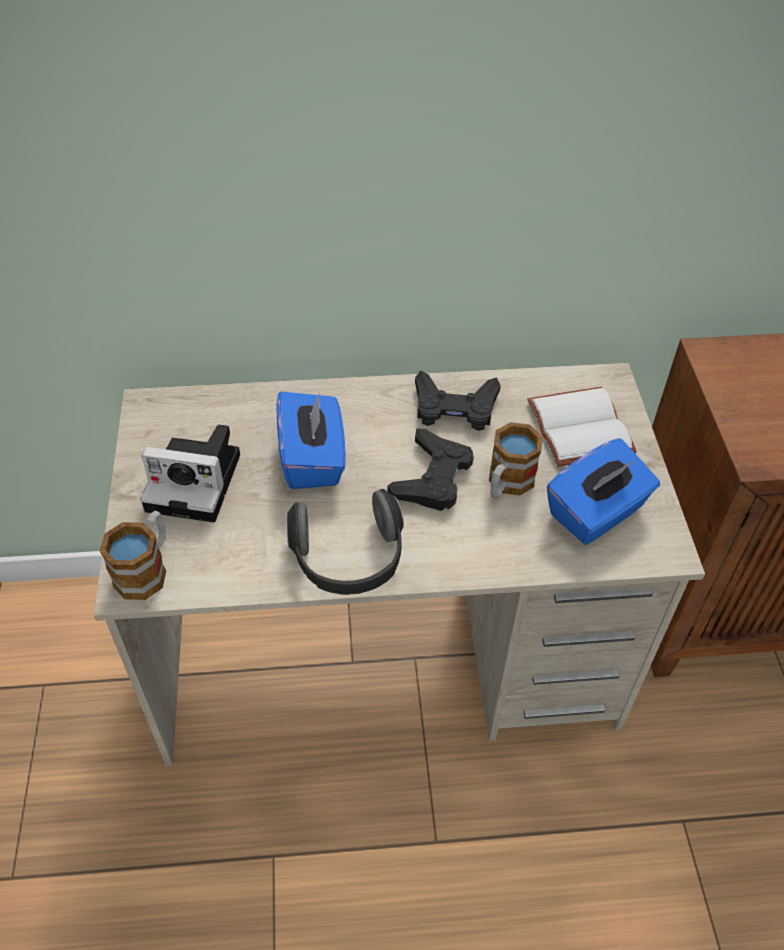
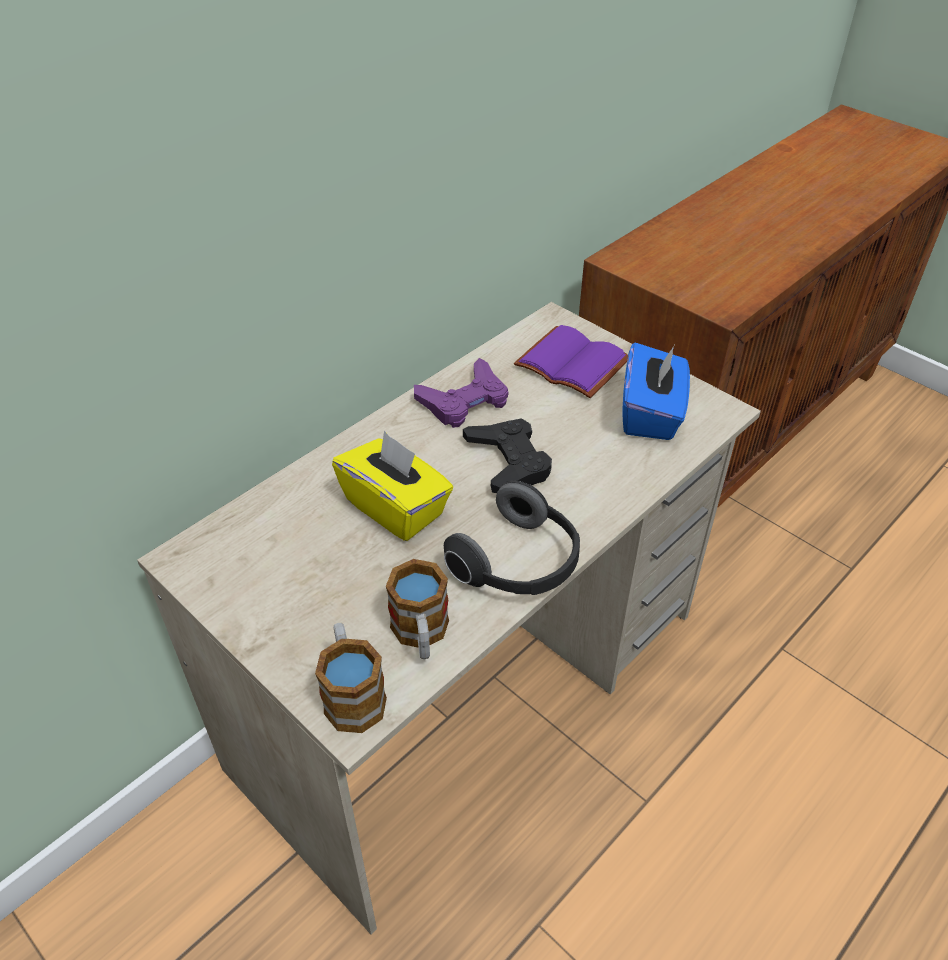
camera: 40 degrees left, 5 degrees down
camera [140,424,240,522] -> none
blue tissue box [276,392,346,489] -> yellow tissue box [332,431,453,541]
black game controller [415,371,501,431] -> purple game controller [414,358,508,428]
mug [489,422,543,499] -> mug moved to [386,559,449,659]
white book [527,387,637,467] -> purple book [514,325,628,398]

